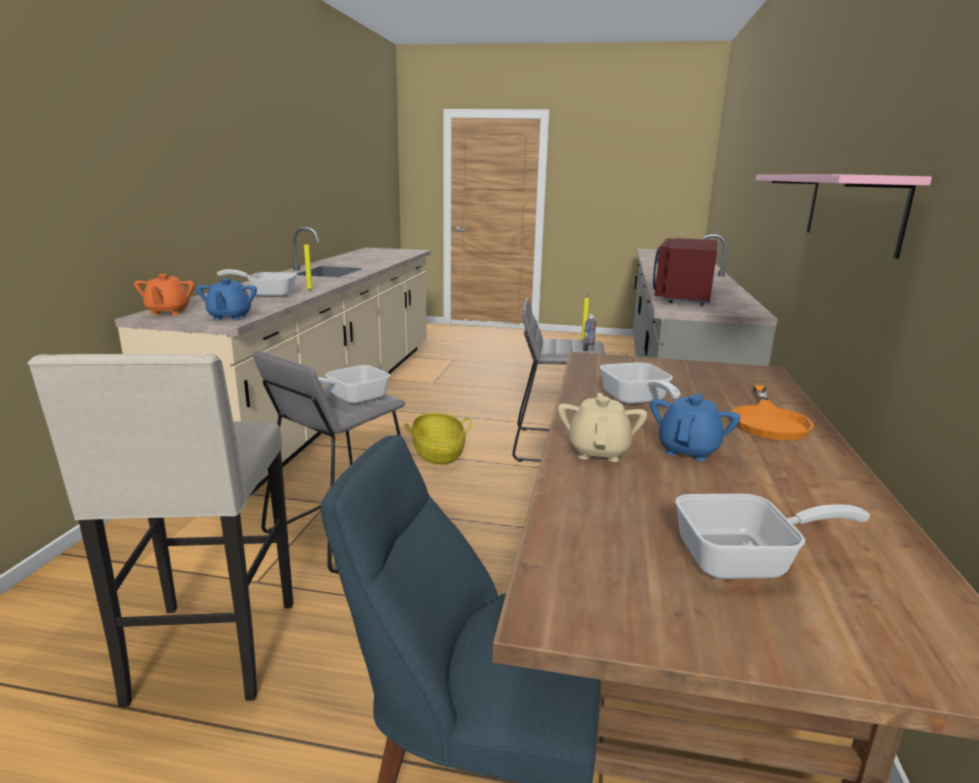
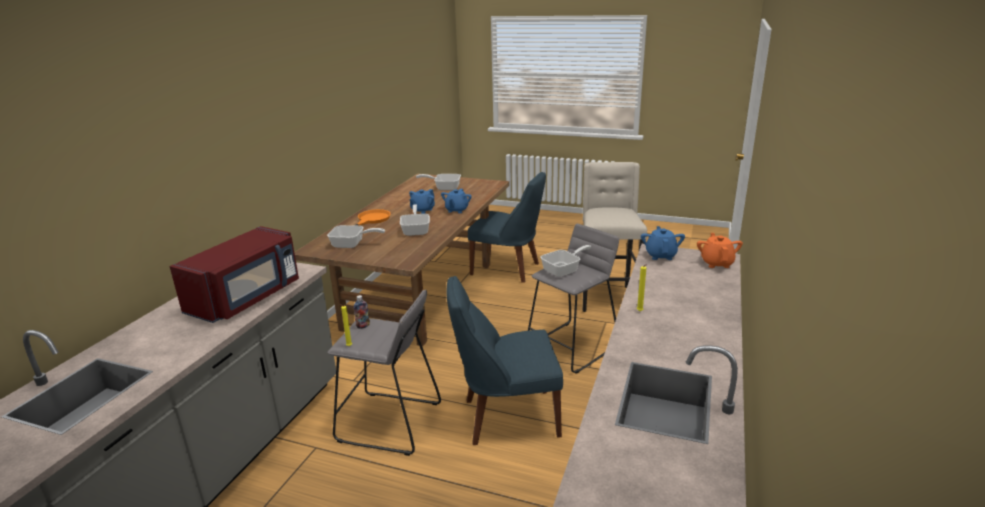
camera: 170 degrees left, 5 degrees up
frying pan [217,269,297,297] -> frying pan moved to [327,225,385,248]
basket [404,413,472,465] -> blue chair [446,276,563,445]
beige teapot [558,393,647,462] -> blue teapot [441,189,472,213]
pink shelf [756,174,932,259] -> none

